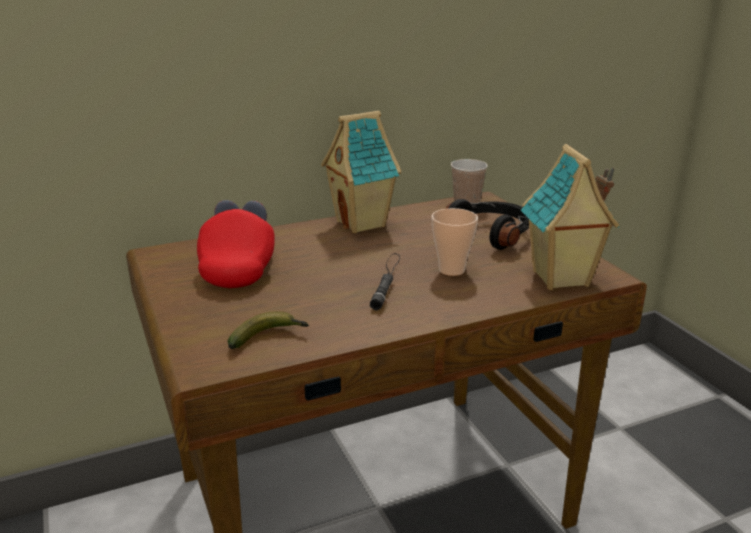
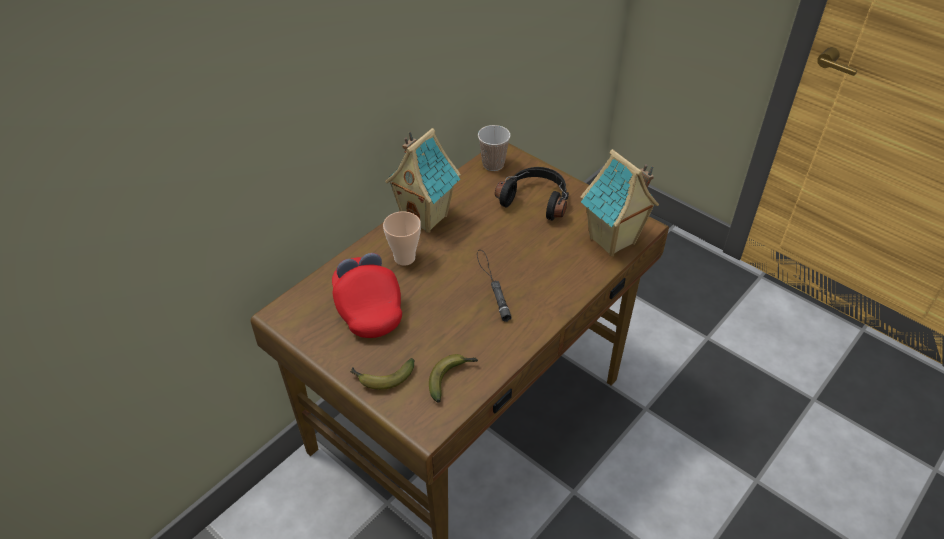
camera: 25 degrees left, 20 degrees up
cup [431,208,478,276] -> cup moved to [383,211,421,266]
none -> banana [350,358,414,390]

